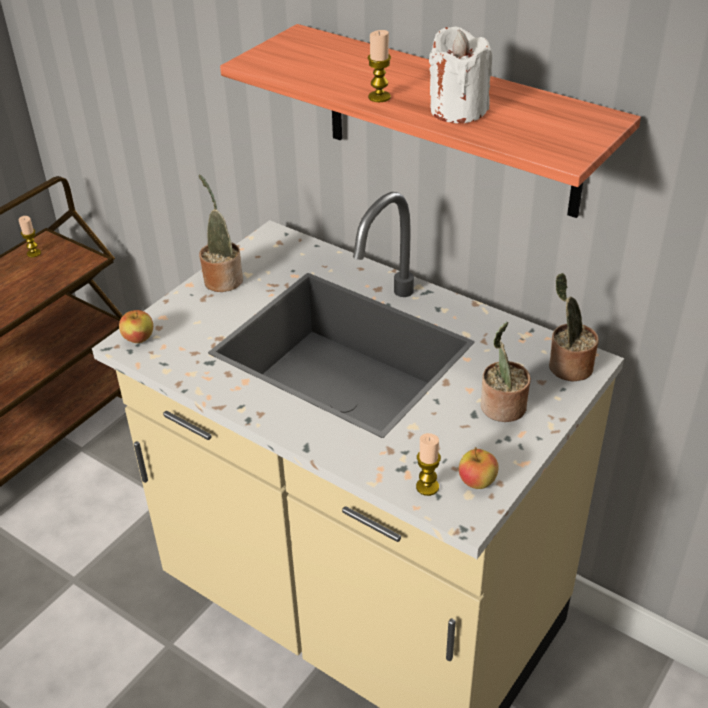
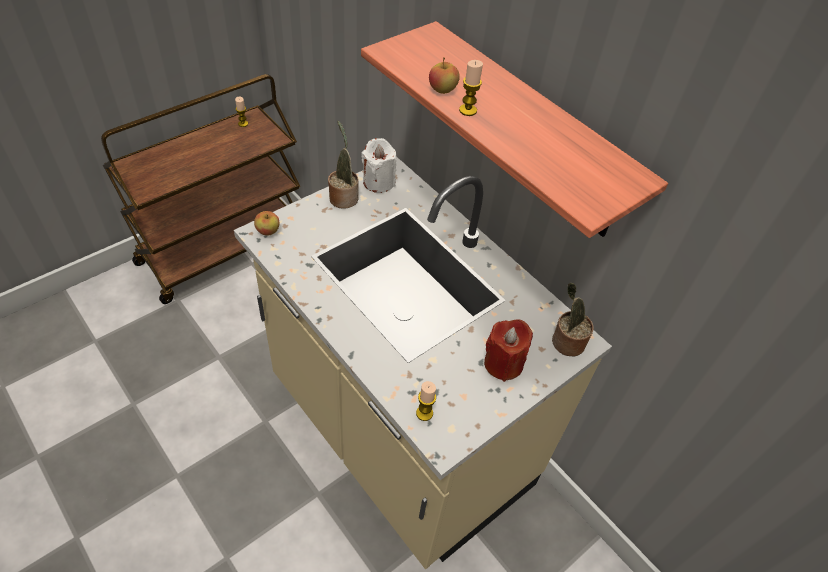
camera: 10 degrees right, 10 degrees up
white candle [429,26,492,123] -> white candle moved to [361,138,396,193]
apple [459,447,499,489] -> apple moved to [429,57,460,94]
potted plant [481,322,531,422] -> red candle [484,319,533,382]

